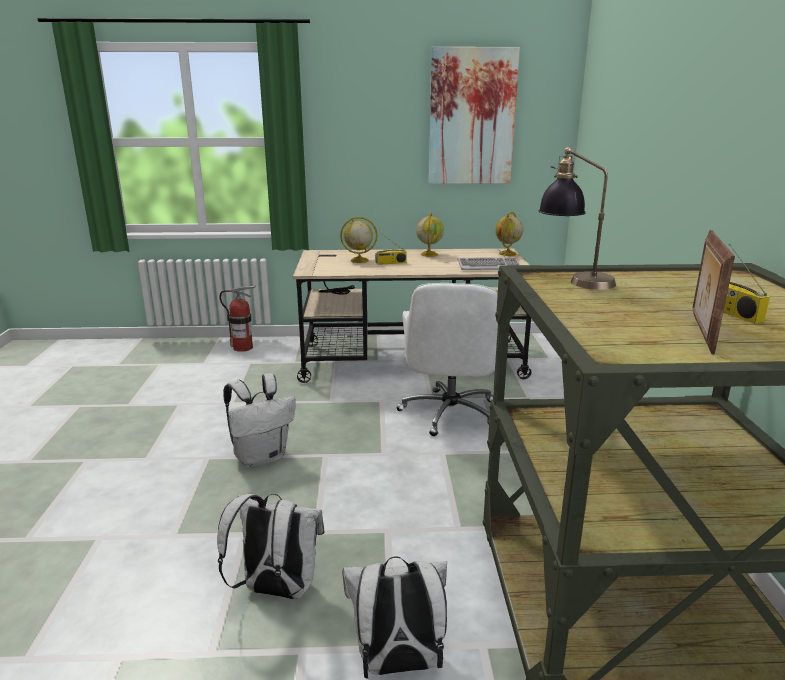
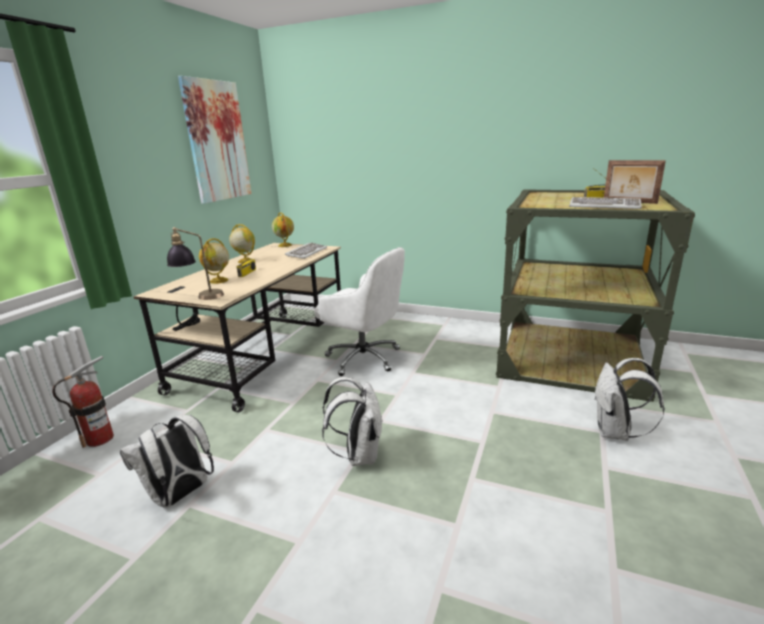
camera: 65 degrees left, 0 degrees up
white backpack [217,494,324,599] -> white backpack moved to [120,415,214,508]
table lamp [538,147,616,290] -> table lamp moved to [167,227,224,300]
none -> keyboard [569,197,642,209]

